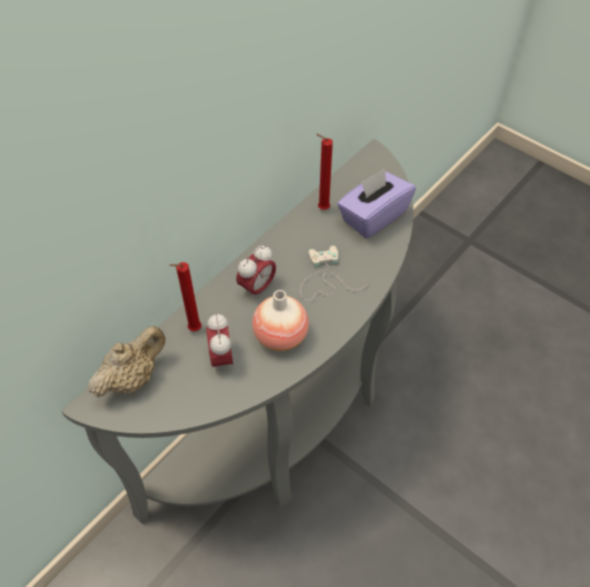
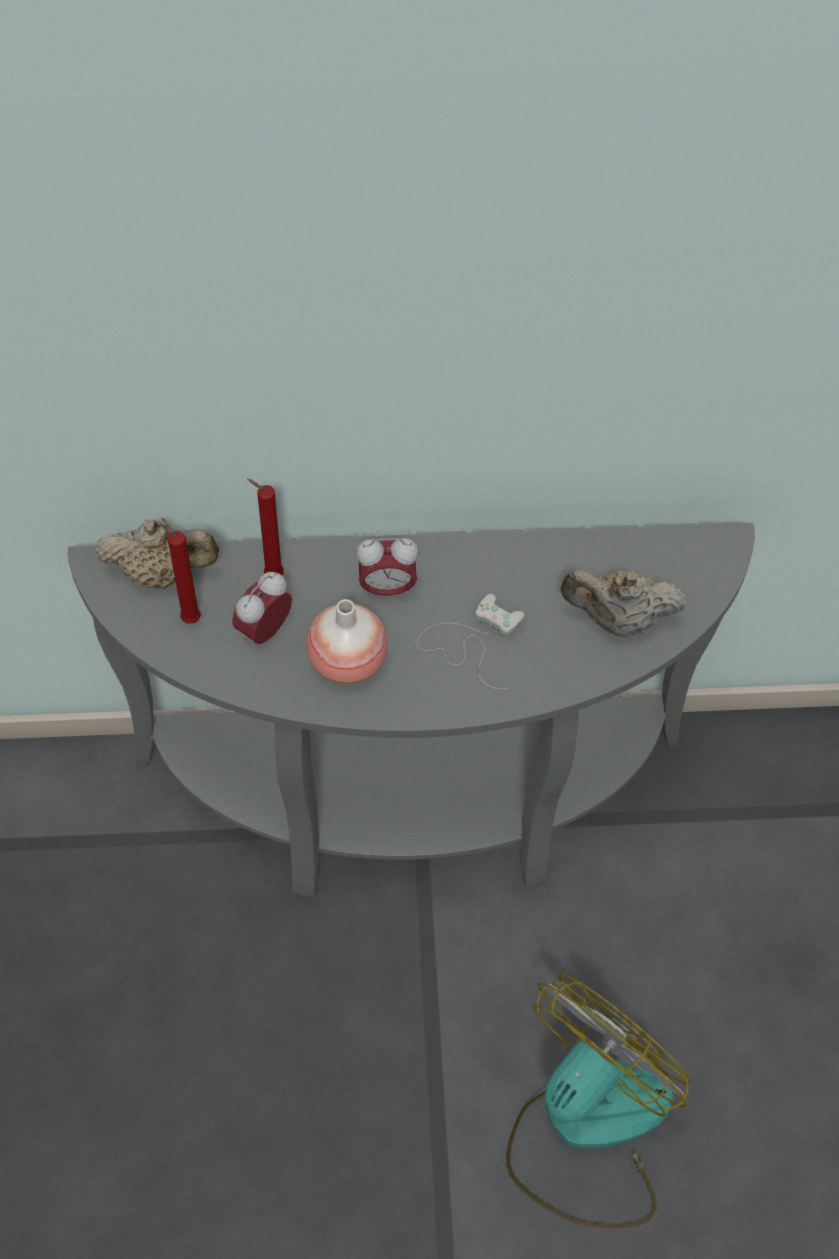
camera: 45 degrees right, 5 degrees up
red candle [316,134,333,210] -> red candle moved to [162,517,201,624]
purple tissue box [337,169,416,239] -> beige teapot [561,570,686,637]
none -> fan [506,973,690,1229]

